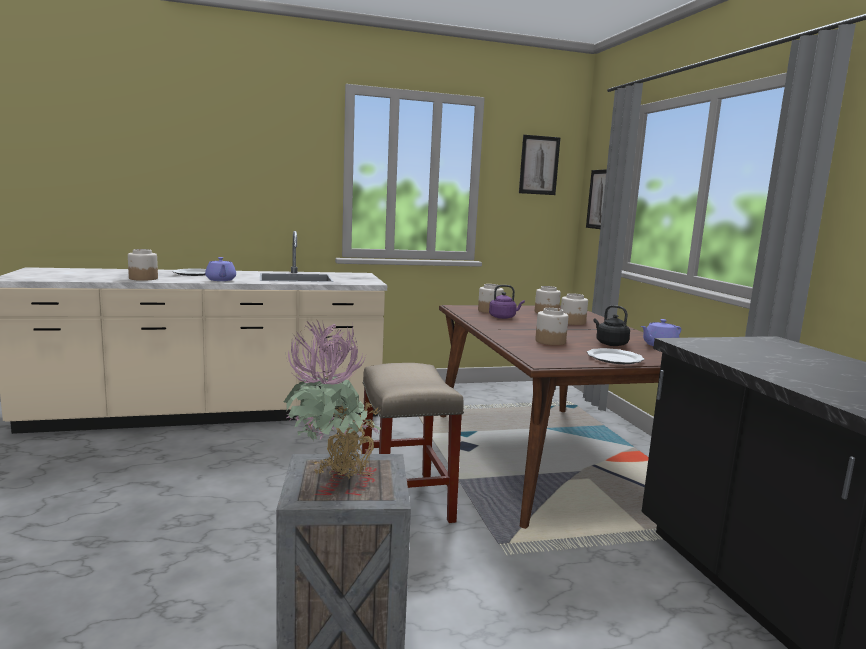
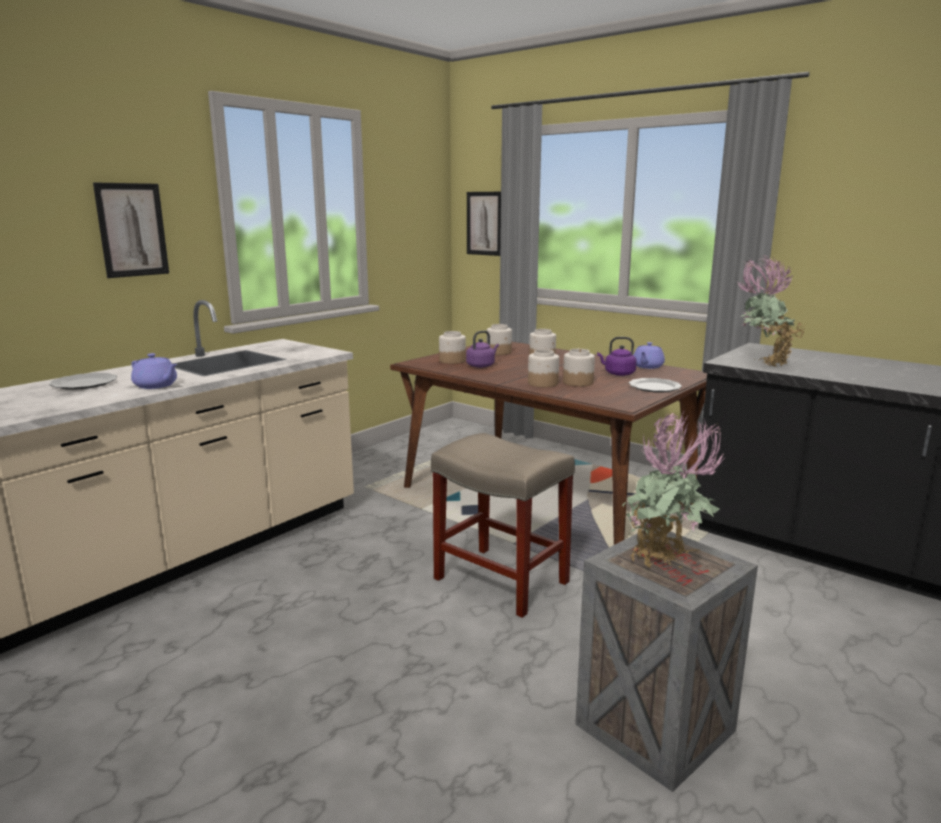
camera: 35 degrees left, 5 degrees up
jar [128,249,158,281] -> jar moved to [528,349,559,387]
picture [519,135,560,195] -> picture moved to [93,182,169,278]
black kettle [593,305,630,346] -> purple kettle [597,337,637,376]
none -> potted plant [738,255,805,366]

